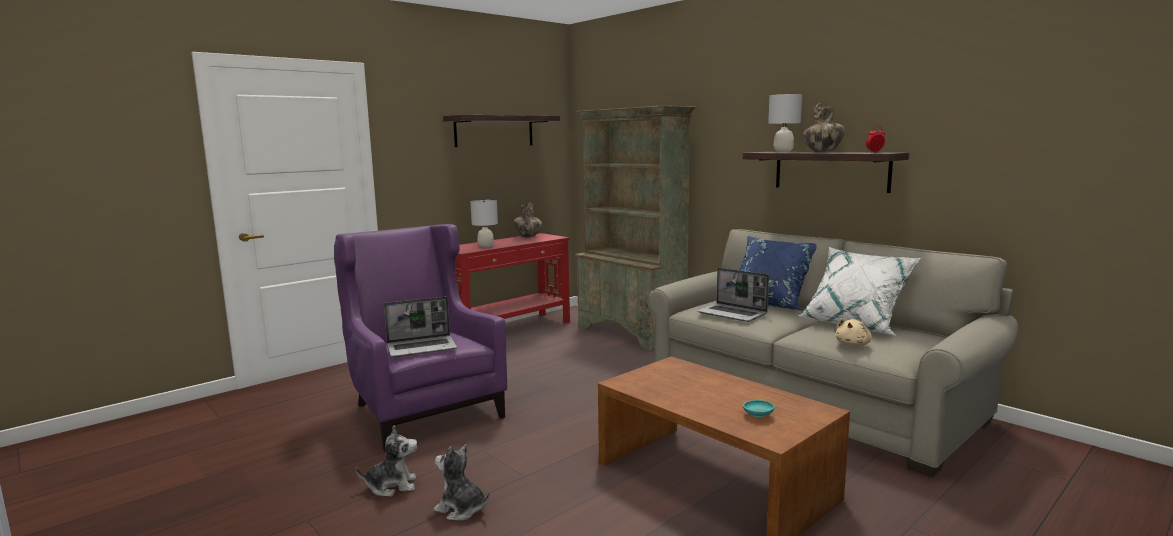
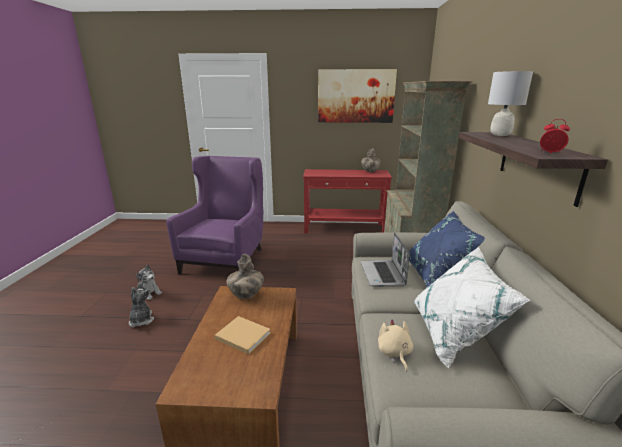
camera: 45 degrees right, 10 degrees up
laptop [384,296,457,357] -> none
shelf [443,115,560,147] -> picture [318,69,397,123]
grey table lamp [470,200,498,248] -> none
turquoise bowl [743,400,775,417] -> none
vase [803,103,845,152] -> vase moved to [227,254,264,299]
beige plush toy [836,318,872,347] -> beige plush toy turned 90 degrees clockwise [378,319,413,372]
none -> beige book [215,316,270,355]

